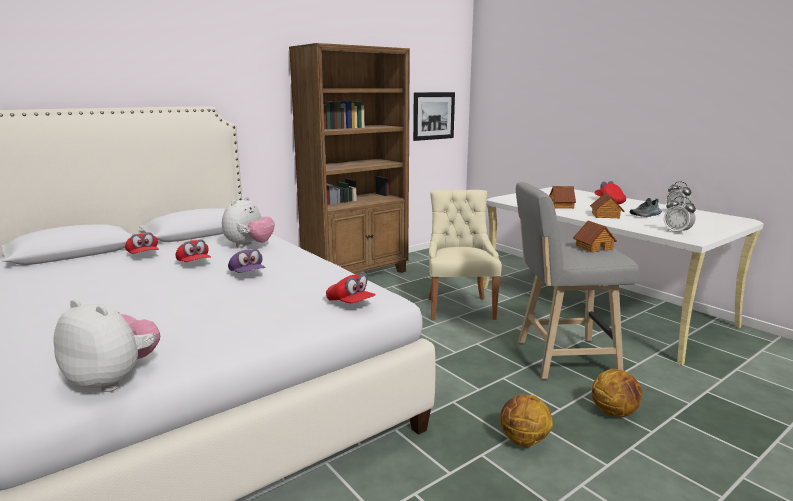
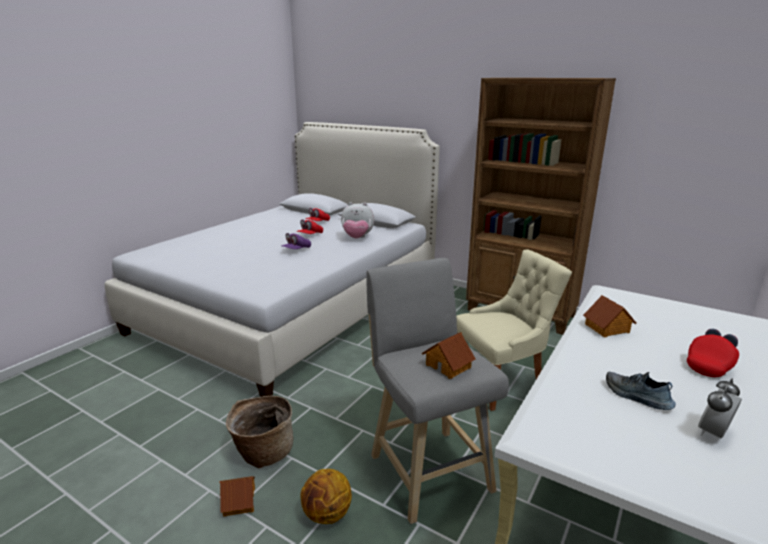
camera: 70 degrees right, 5 degrees up
plush toy [53,299,160,392] -> none
red cap [326,274,376,303] -> none
picture [413,92,455,141] -> none
basketball [500,394,553,448] -> basket [226,396,293,468]
toy house [590,192,624,219] -> toy house moved to [220,476,255,517]
alarm clock [664,196,696,235] -> none

